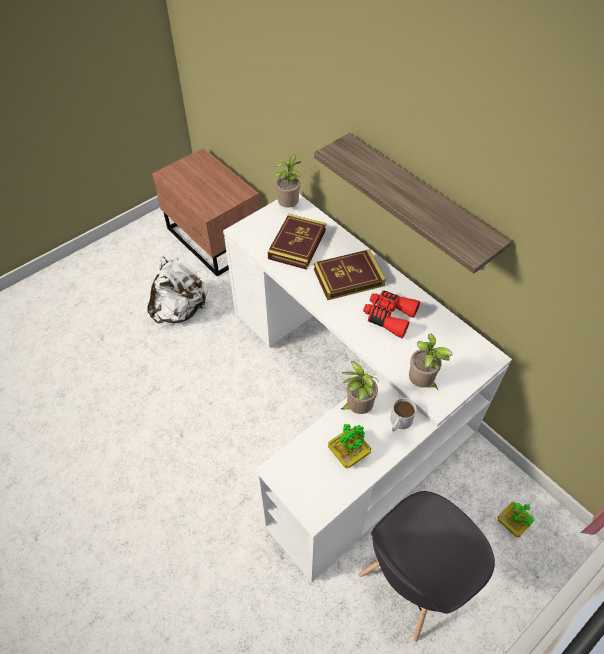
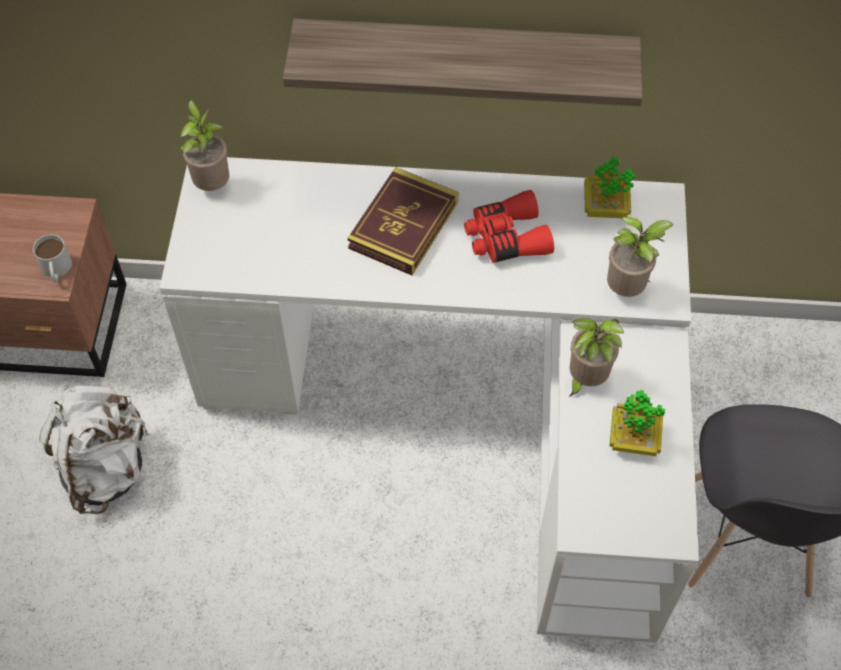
camera: 45 degrees left, 5 degrees up
book [268,214,326,270] -> none
white mug [390,398,416,432] -> white mug moved to [33,234,72,283]
potted plant [497,502,534,537] -> potted plant moved to [584,157,635,218]

